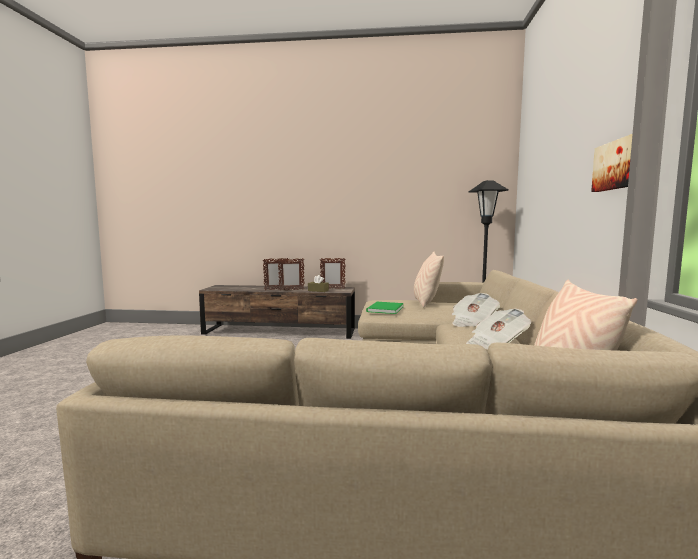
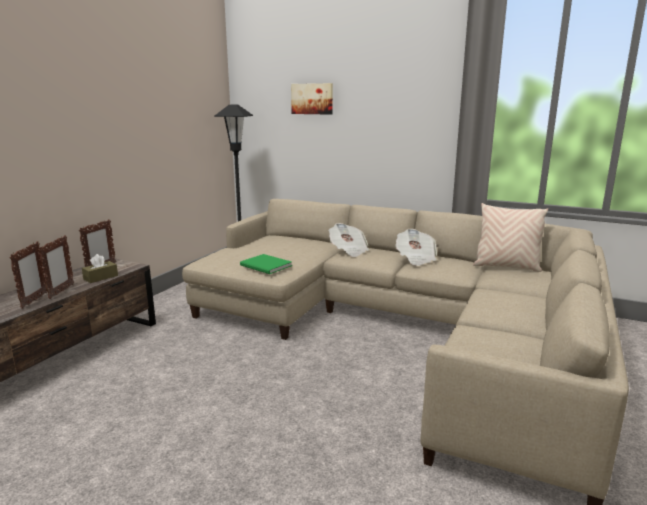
camera: 70 degrees left, 10 degrees up
beige pillow [414,252,444,307] -> none
picture [591,134,632,192] -> picture moved to [291,83,333,115]

